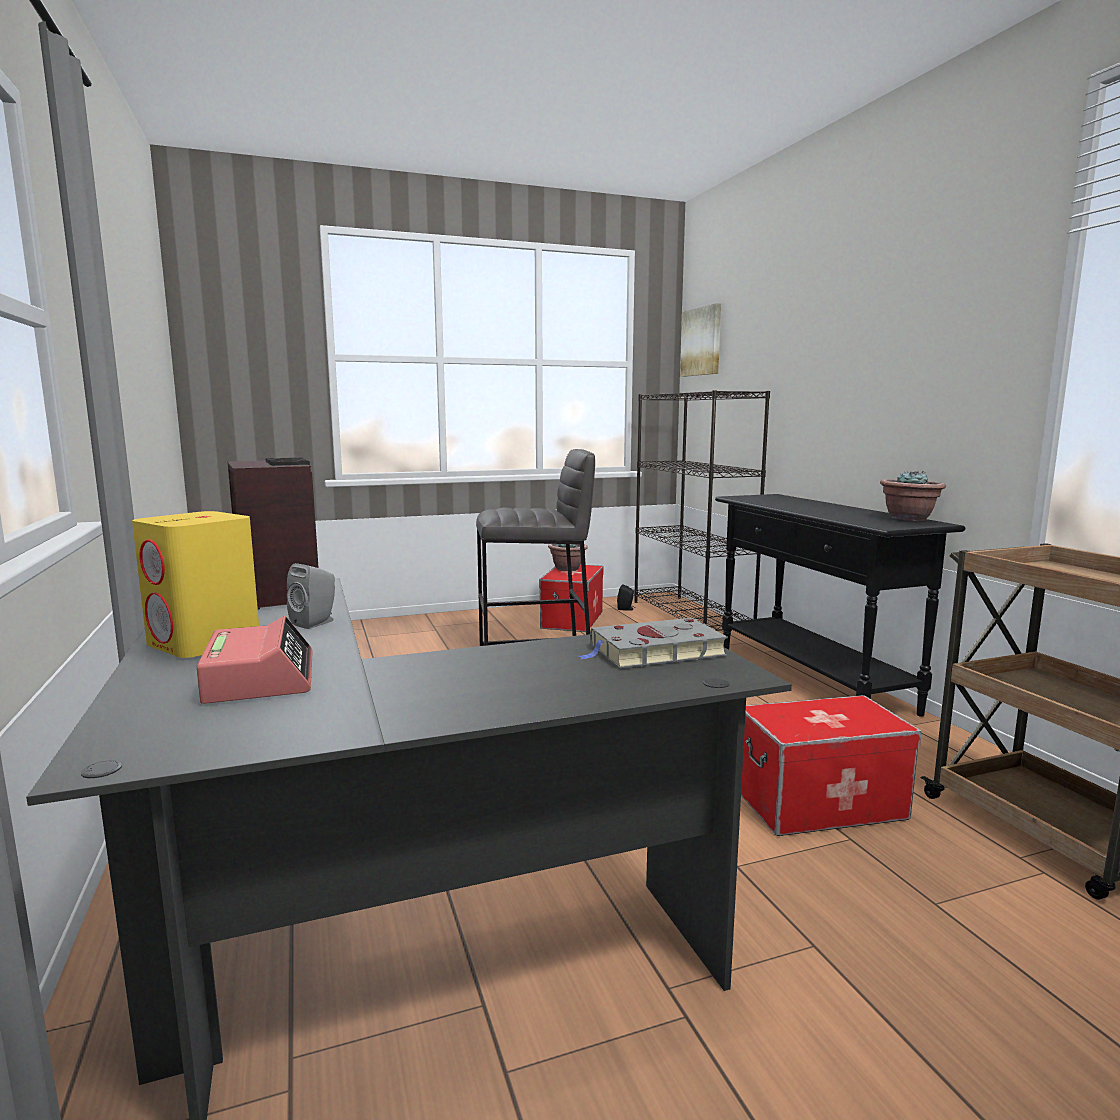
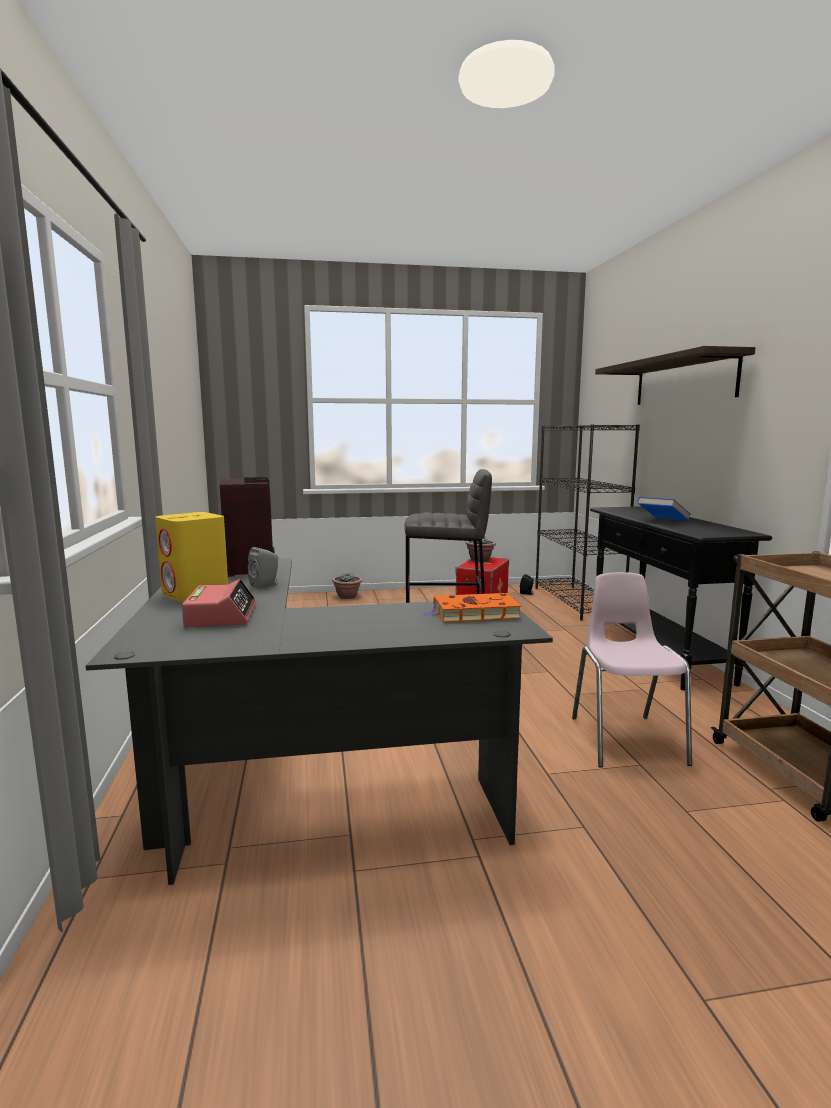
camera: 10 degrees right, 0 degrees up
grey book [579,618,728,669] -> orange book [422,593,522,622]
picture [680,303,721,377] -> none
storage box [741,695,922,836] -> pink chair [572,572,692,768]
potted plant [880,470,946,521] -> potted plant moved to [332,573,362,599]
none -> shelf [595,346,755,405]
none -> blue book [637,497,691,521]

